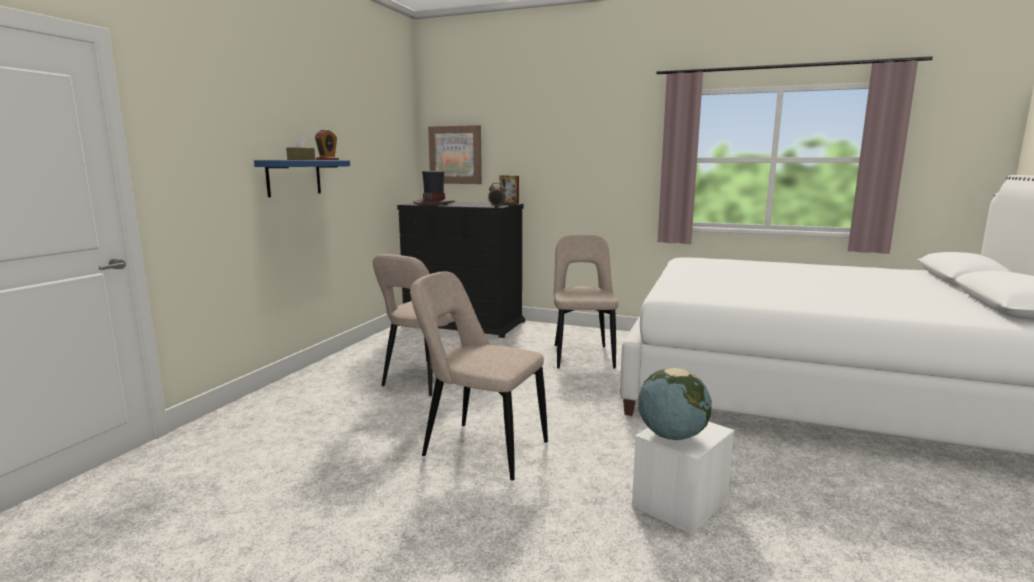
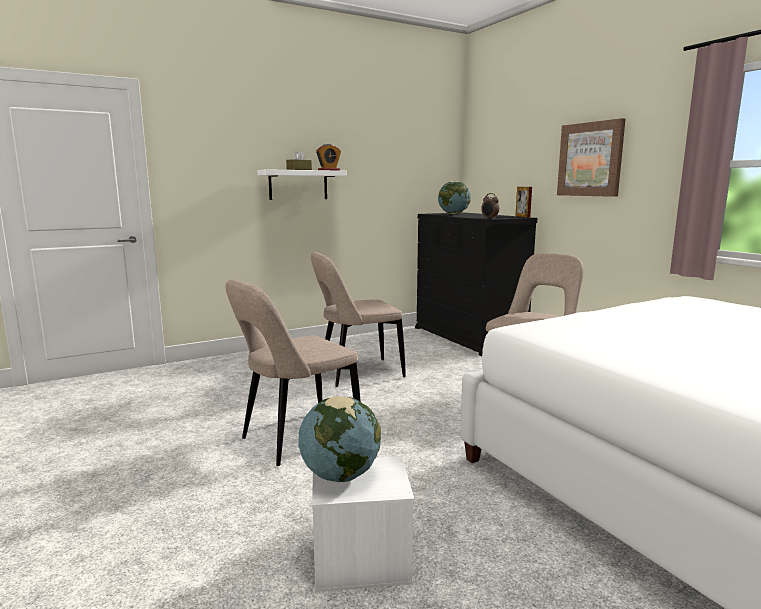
camera: 40 degrees right, 0 degrees up
blue shelf [254,160,350,197] -> white shelf [257,169,347,200]
beige chair [410,271,548,480] -> beige chair turned 105 degrees counterclockwise [225,279,361,466]
hat [413,171,455,205] -> globe [438,181,471,214]
picture [428,125,482,184] -> picture moved to [557,118,626,197]

